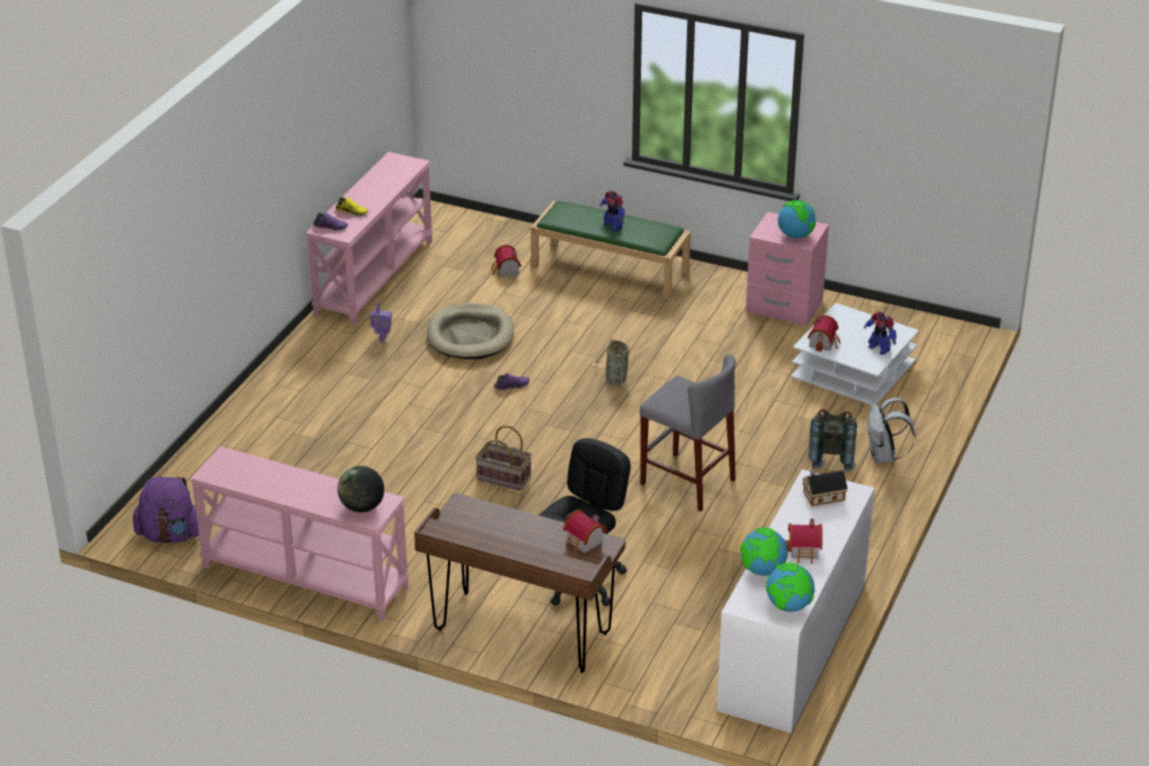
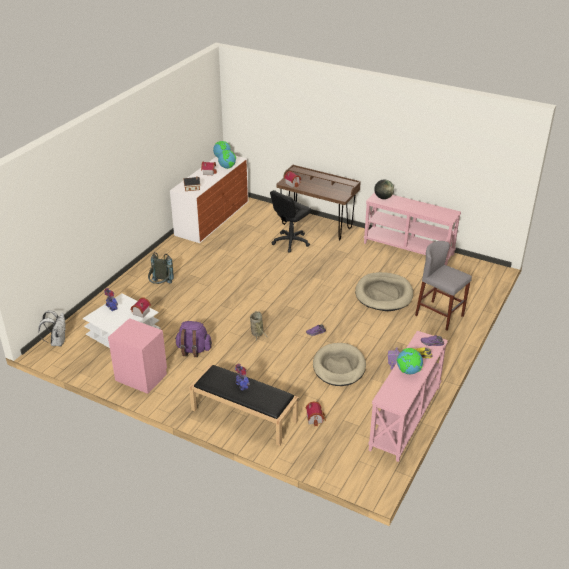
camera: 175 degrees left, 0 degrees up
purple backpack [133,477,199,543] -> purple backpack moved to [175,321,212,357]
basket [475,425,532,491] -> none
green bench [530,201,691,299] -> black bench [189,364,299,446]
grey stool [640,354,736,511] -> grey stool moved to [415,241,472,330]
globe [777,200,816,238] -> globe moved to [397,348,423,374]
white backpack [867,398,916,463] -> white backpack moved to [38,310,66,346]
none -> beige dog bed [355,272,413,311]

